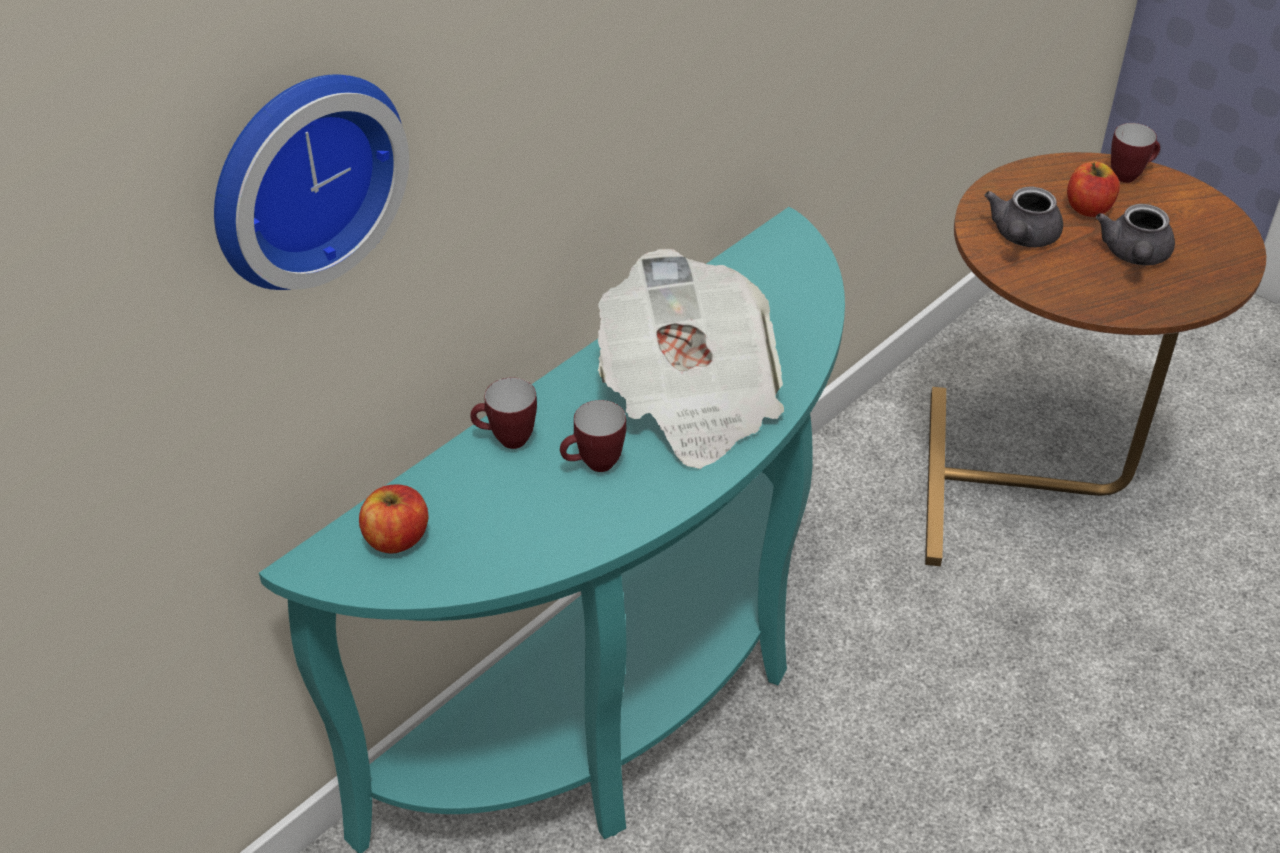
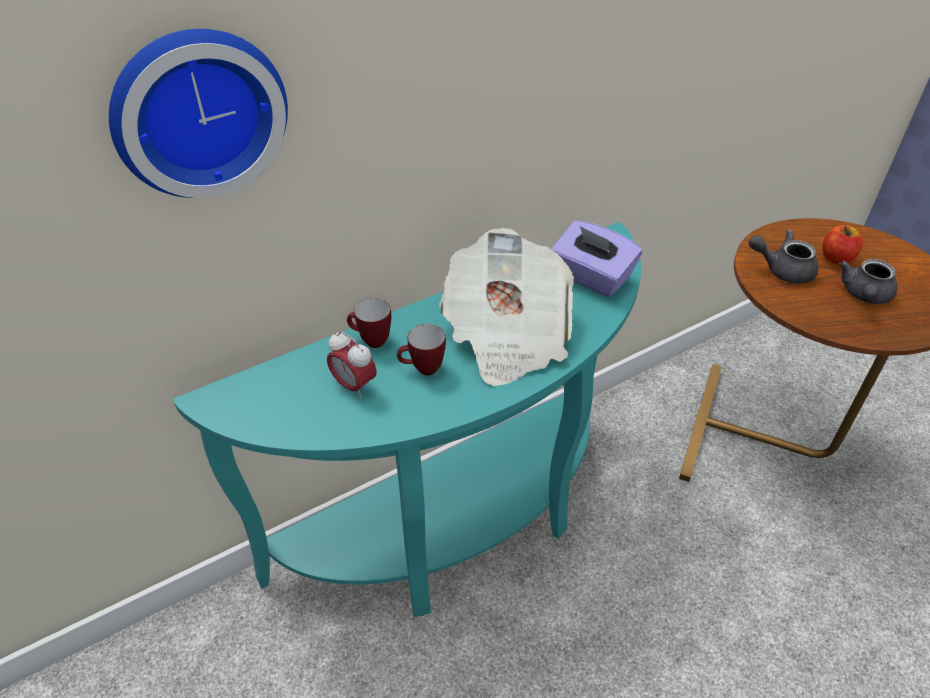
camera: 15 degrees right, 0 degrees up
apple [359,484,428,554] -> none
grey teapot [985,187,1063,247] -> grey teapot turned 60 degrees clockwise [749,229,818,284]
mug [1111,123,1160,183] -> none
none -> alarm clock [327,331,377,399]
none -> purple tissue box [552,221,642,297]

